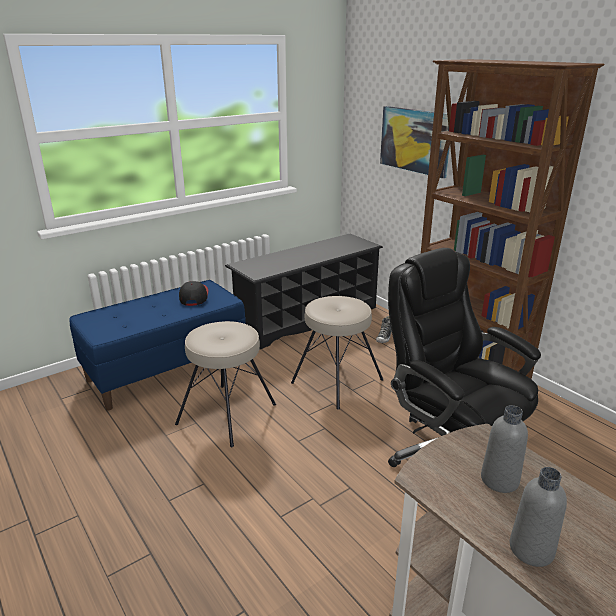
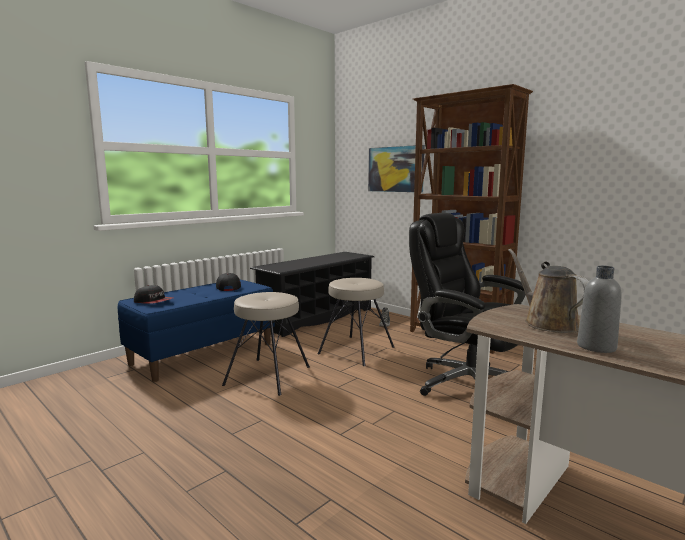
camera: 10 degrees left, 15 degrees down
grey bottle [481,405,528,493] -> brown watering can [508,249,589,333]
none -> cap [134,285,173,304]

